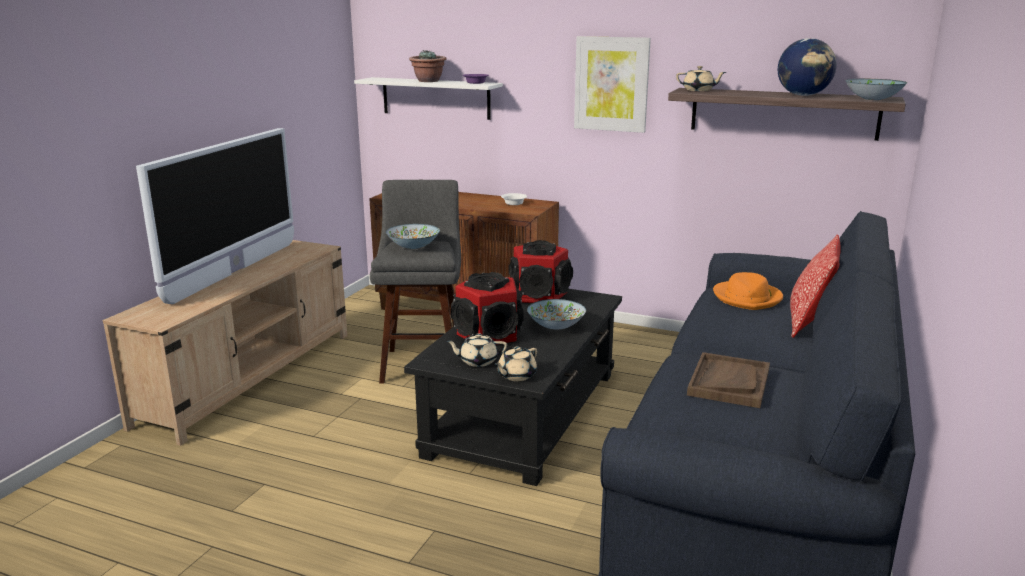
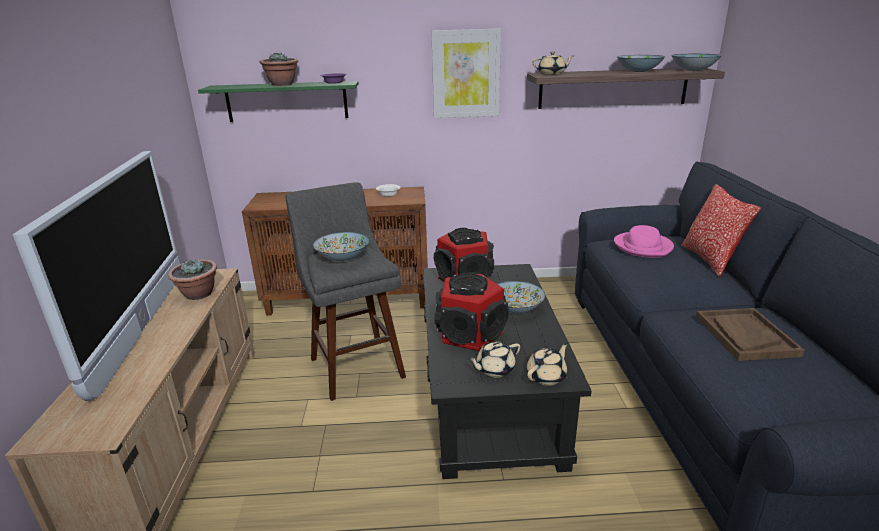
camera: 25 degrees left, 5 degrees up
white shelf [354,77,503,120] -> green shelf [198,81,359,122]
beige teapot [494,346,537,381] -> beige teapot turned 150 degrees counterclockwise [526,342,568,385]
orange hat [713,272,783,310] -> pink hat [614,225,674,258]
globe [778,38,837,96] -> bowl [617,55,665,72]
none -> potted plant [168,259,217,300]

